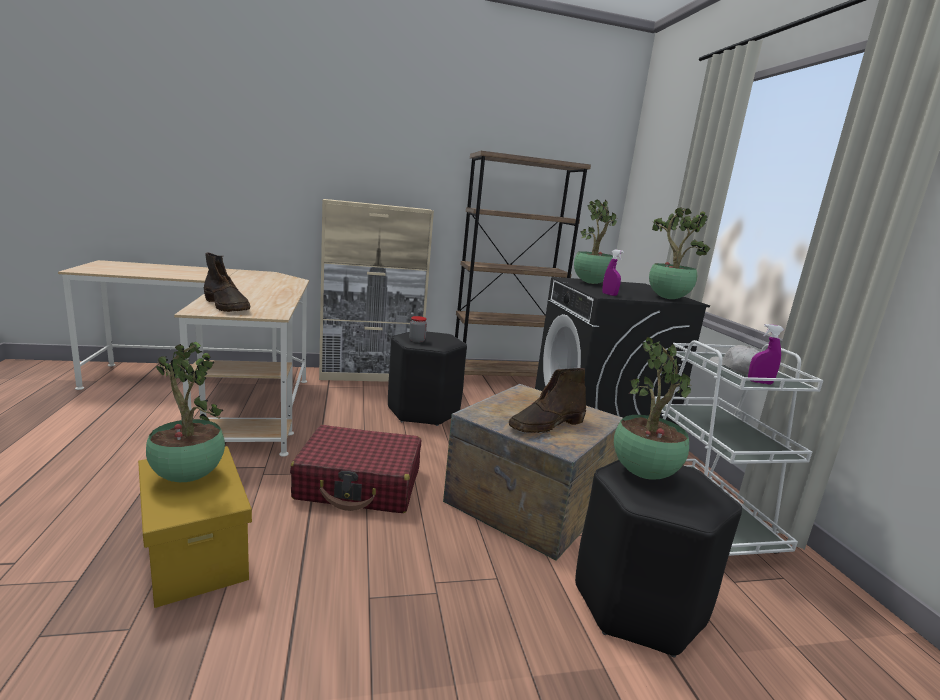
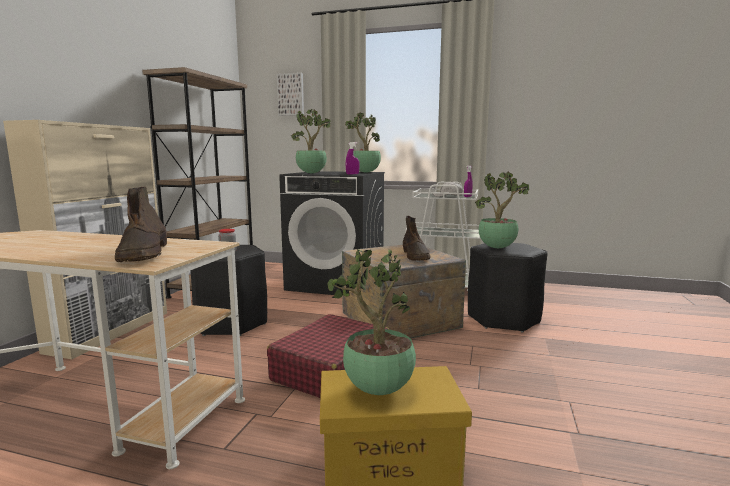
camera: 60 degrees left, 5 degrees down
brown boot [204,253,251,312] -> brown boot turned 90 degrees clockwise [115,187,167,262]
none -> picture [277,73,304,116]

